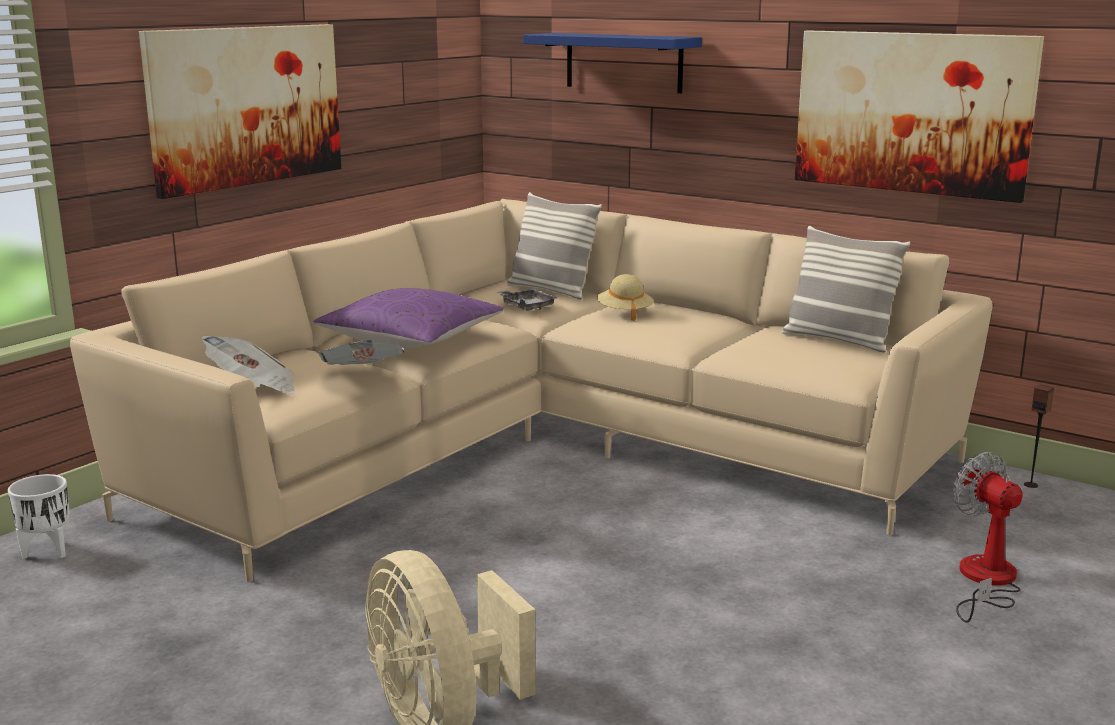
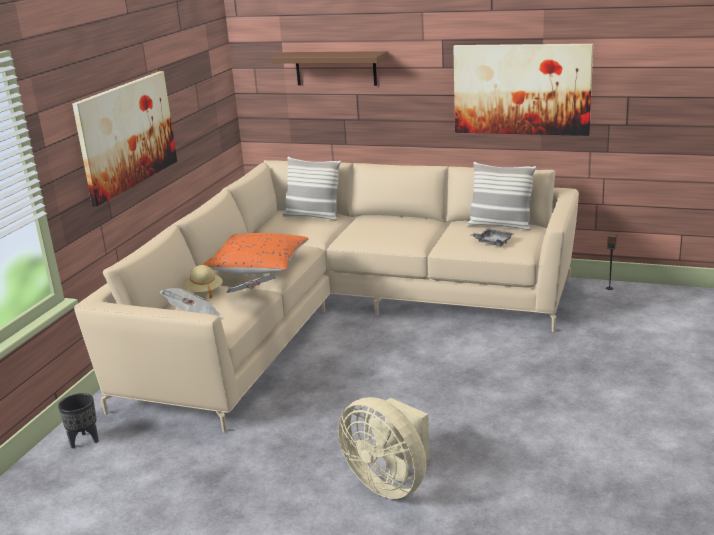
camera: 15 degrees left, 5 degrees up
white planter [8,474,70,559] -> black planter [58,393,99,449]
purple pillow [313,288,504,348] -> orange pillow [202,233,309,275]
grey tray [497,288,557,311] -> grey tray moved to [470,228,513,246]
blue shelf [523,33,702,93] -> brown shelf [271,51,388,86]
beige hat [597,274,654,321] -> beige hat moved to [182,265,223,299]
fan [953,452,1023,623] -> none

